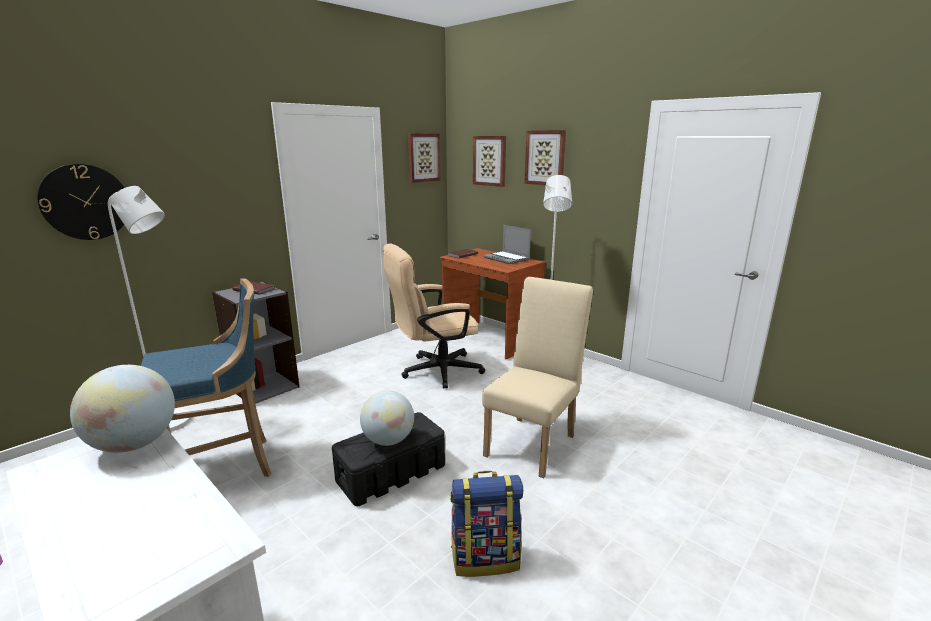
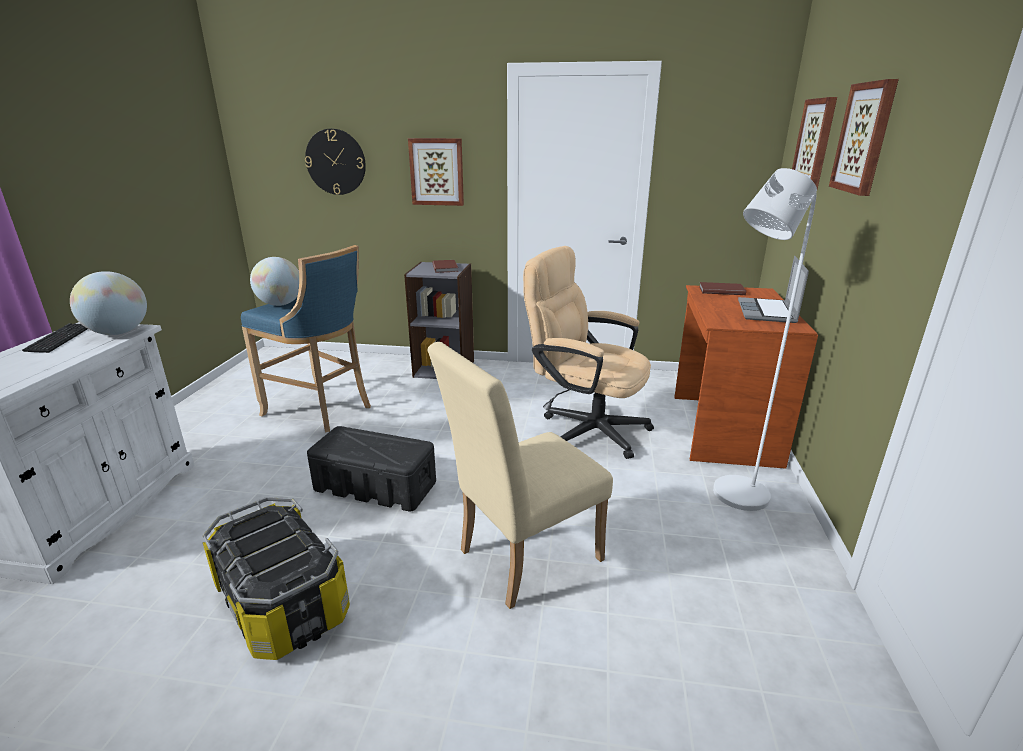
camera: 55 degrees right, 5 degrees up
white floor lamp [108,186,192,431] -> none
globe [360,391,414,446] -> globe moved to [250,257,299,306]
picture [408,134,440,183] -> picture moved to [408,138,464,206]
backpack [450,471,523,577] -> storage box [203,497,350,660]
beige chair [482,277,593,478] -> beige chair turned 150 degrees clockwise [427,342,613,609]
none -> keyboard [22,323,87,353]

